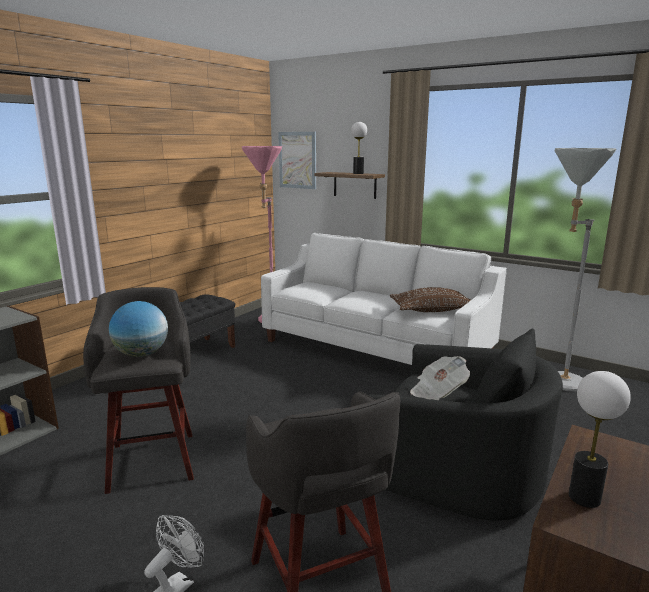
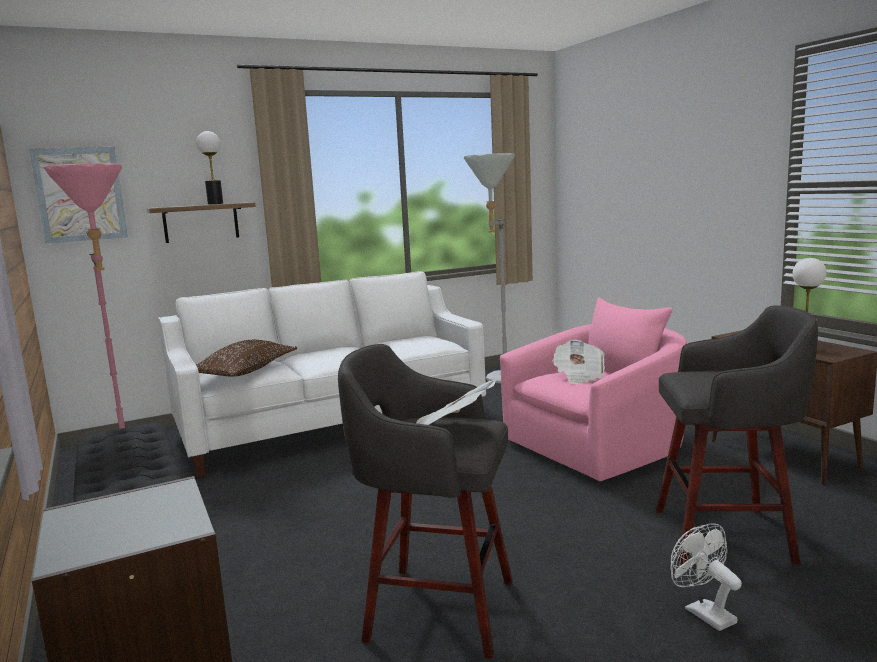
camera: 60 degrees left, 5 degrees down
globe [109,301,168,357] -> newspaper [417,380,496,425]
black armchair [369,329,563,521] -> pink armchair [500,298,687,481]
brown pillow [390,287,471,312] -> brown pillow moved to [196,340,297,377]

